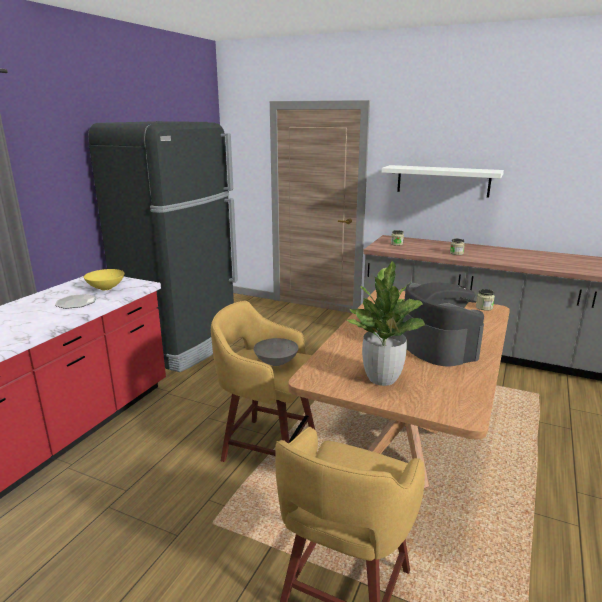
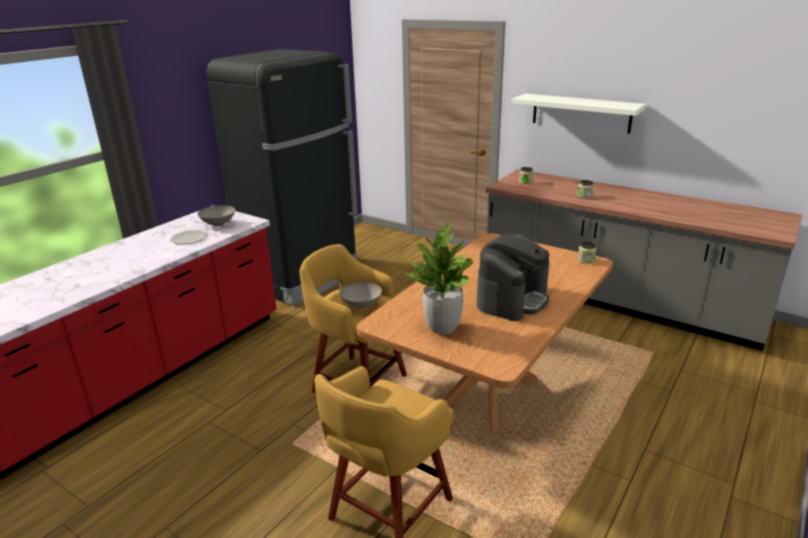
camera: 10 degrees right, 5 degrees up
yellow bowl [84,269,125,290] -> grey bowl [198,205,235,226]
coffee machine [403,283,484,367] -> coffee machine turned 45 degrees clockwise [477,234,549,321]

